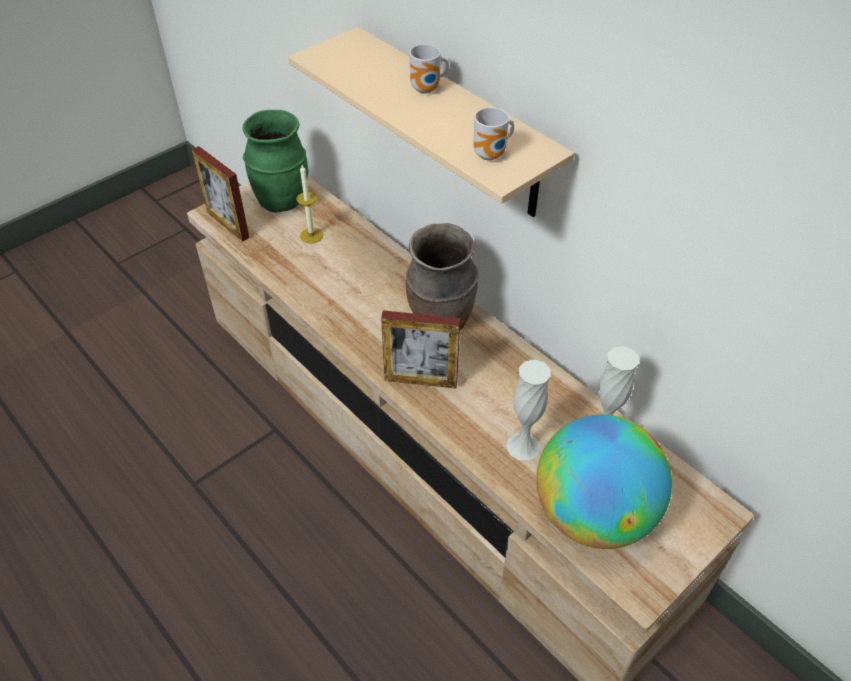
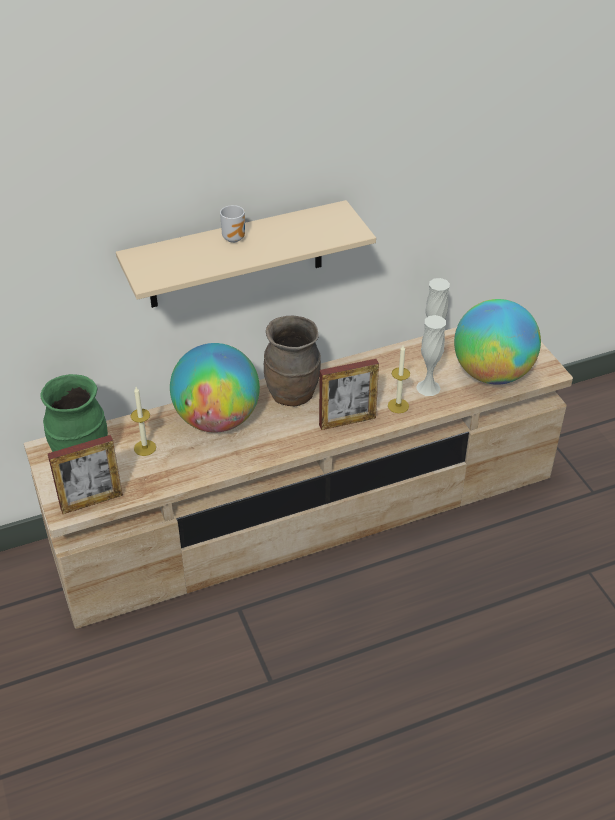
camera: 70 degrees left, 5 degrees down
picture frame [381,310,460,388] -> picture frame turned 45 degrees clockwise [319,359,379,430]
mug [473,107,514,160] -> none
none -> globe [170,343,260,433]
none -> candle [388,345,410,413]

